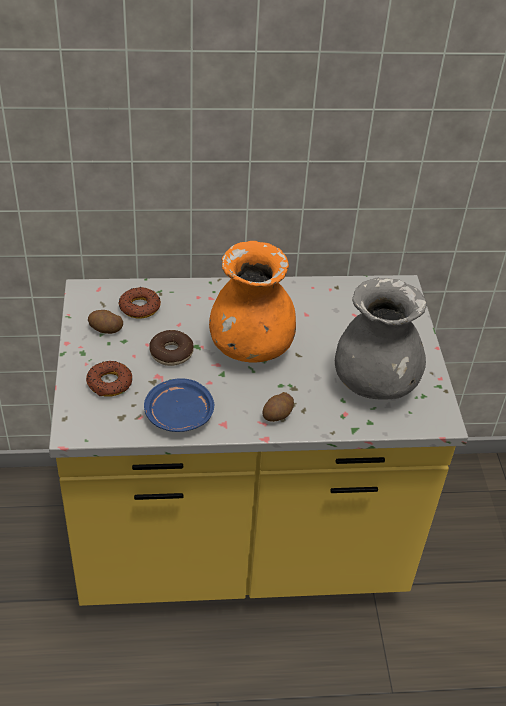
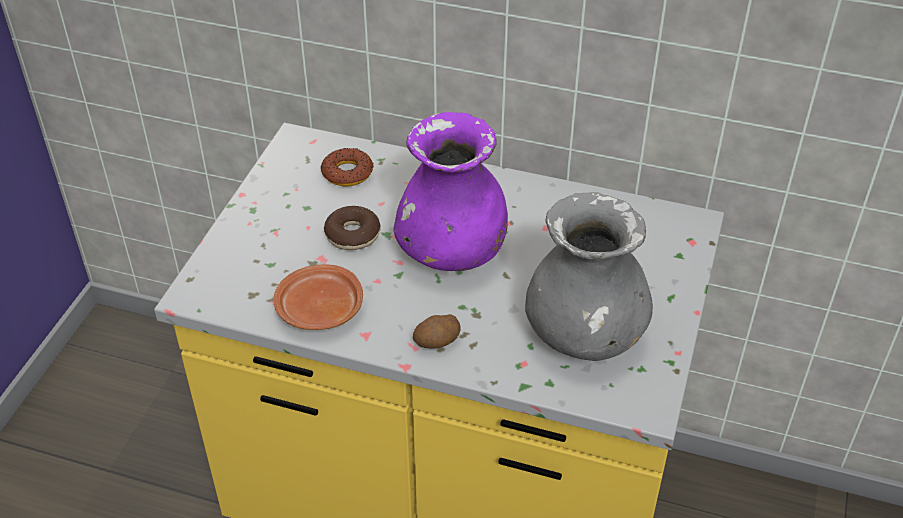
camera: 25 degrees right, 0 degrees up
donut [86,361,132,396] -> none
potato [88,310,123,334] -> none
blue plate [144,378,214,432] -> brown plate [273,264,363,330]
orange vase [209,241,296,363] -> purple vase [393,112,508,271]

